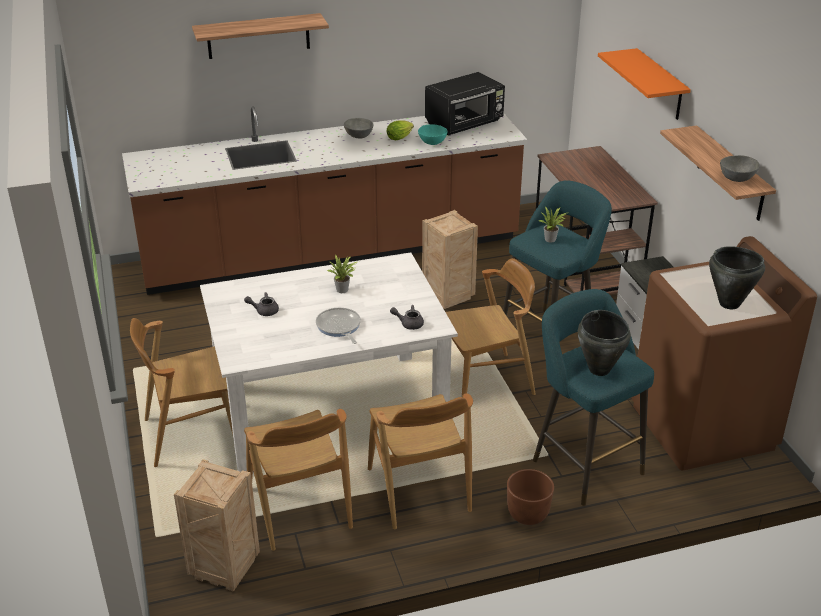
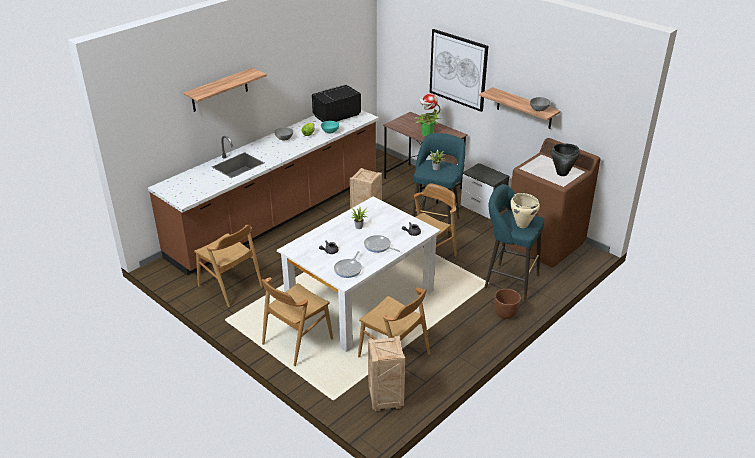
camera: 30 degrees left, 0 degrees up
brown chair [368,393,473,529] -> brown chair moved to [194,225,263,307]
black microwave [425,72,505,136] -> black microwave turned 150 degrees counterclockwise [312,85,361,122]
black cooking pot [578,310,631,376] -> beige cooking pot [510,193,540,228]
orange shelf [598,48,691,120] -> picture [430,29,488,112]
none -> frying pan [334,251,362,278]
none -> potted plant [415,94,440,136]

